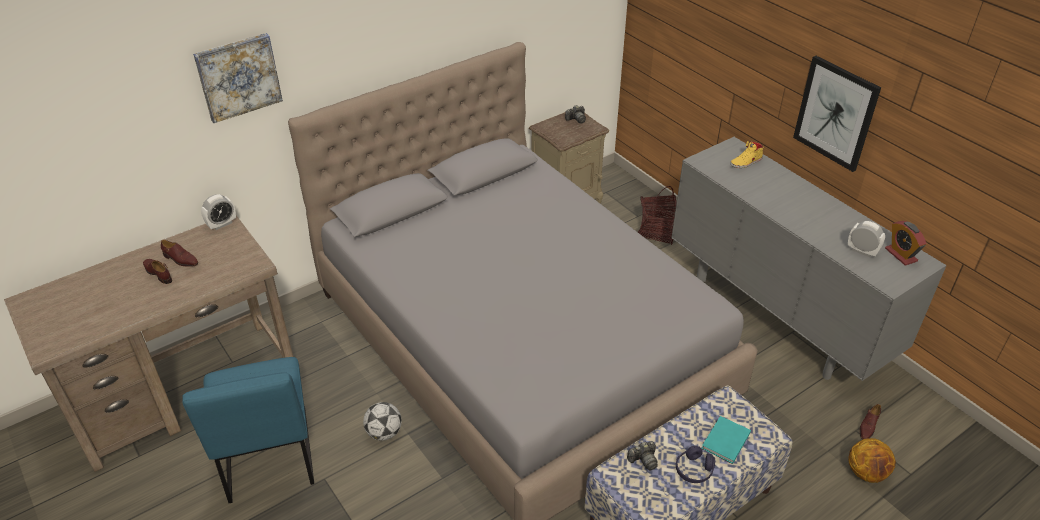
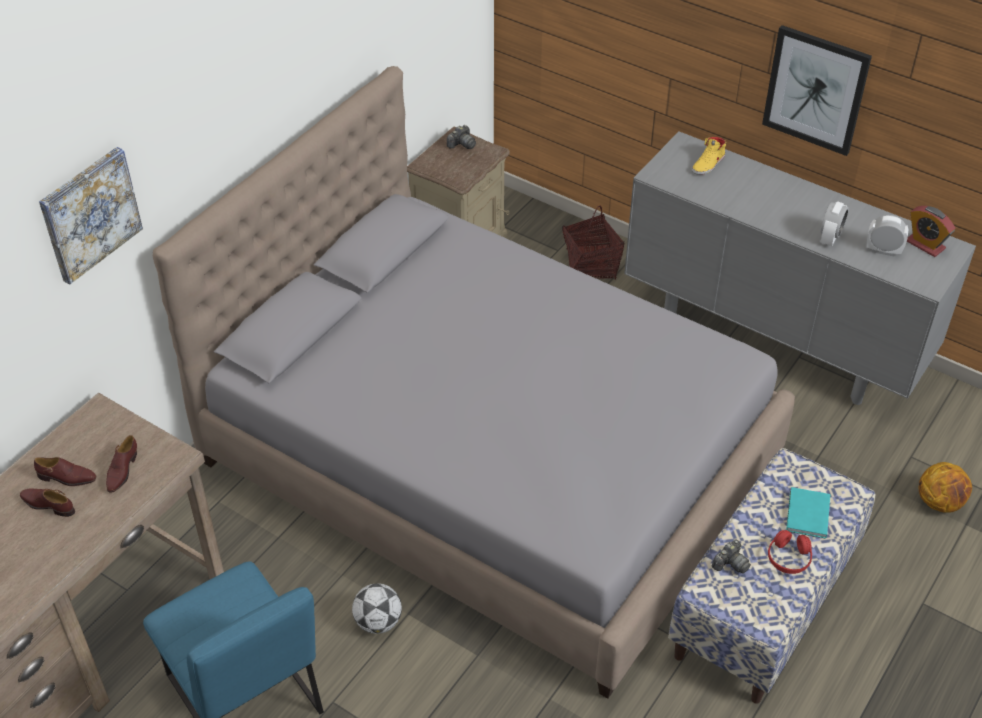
camera: 20 degrees left, 5 degrees up
alarm clock [201,194,236,230] -> alarm clock moved to [821,201,849,246]
purple headphones [676,446,715,483] -> red headphones [768,530,812,574]
brown shoe [860,404,881,440] -> brown shoe moved to [106,435,137,492]

